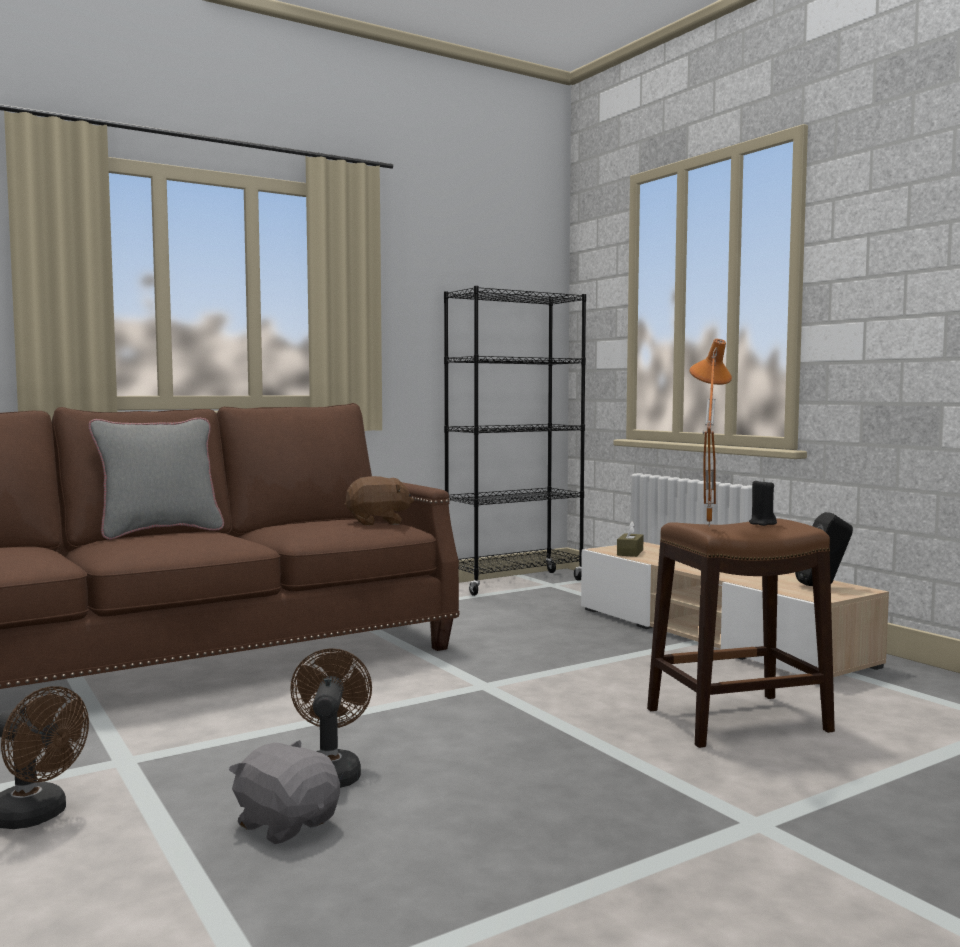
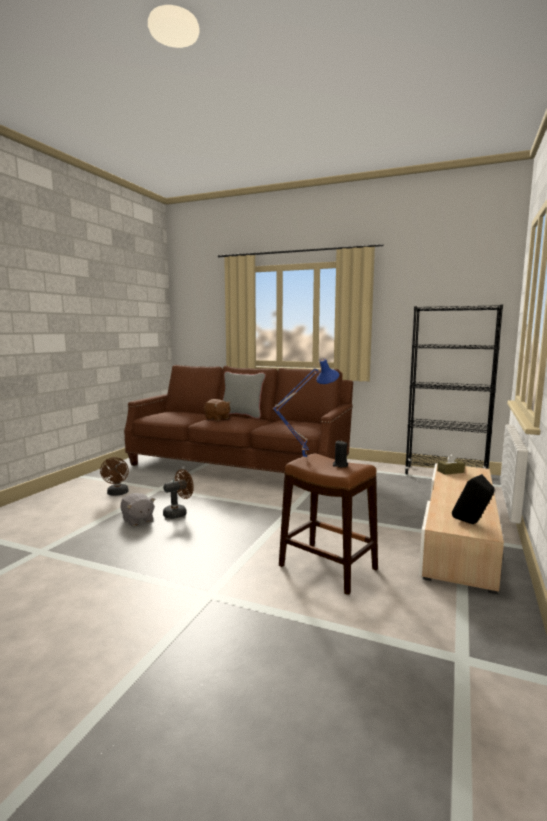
camera: 55 degrees right, 5 degrees up
grey plush toy [229,740,340,844] -> grey plush toy turned 135 degrees clockwise [121,493,155,526]
brown plush toy [344,476,414,526] -> brown plush toy moved to [204,399,231,421]
orange table lamp [689,339,732,527] -> blue table lamp [272,358,339,460]

